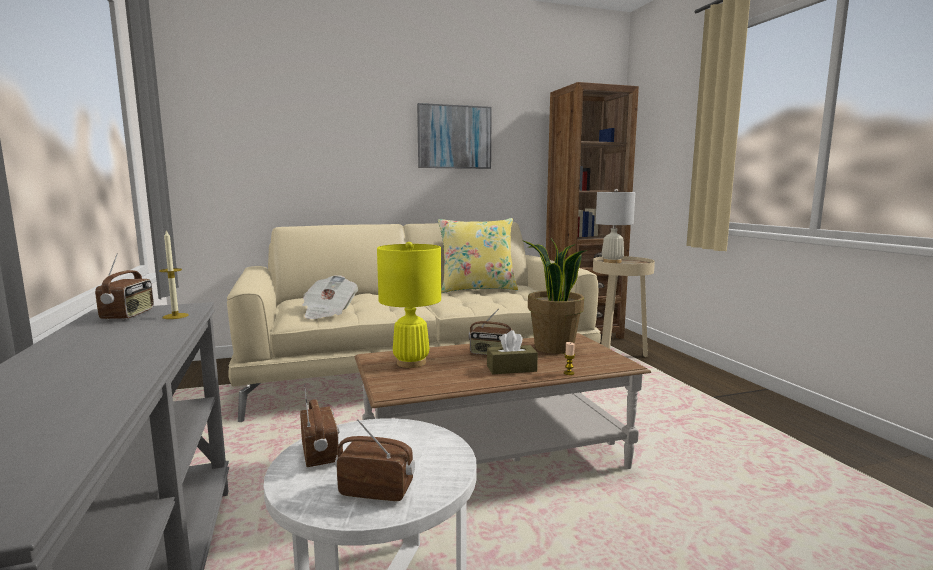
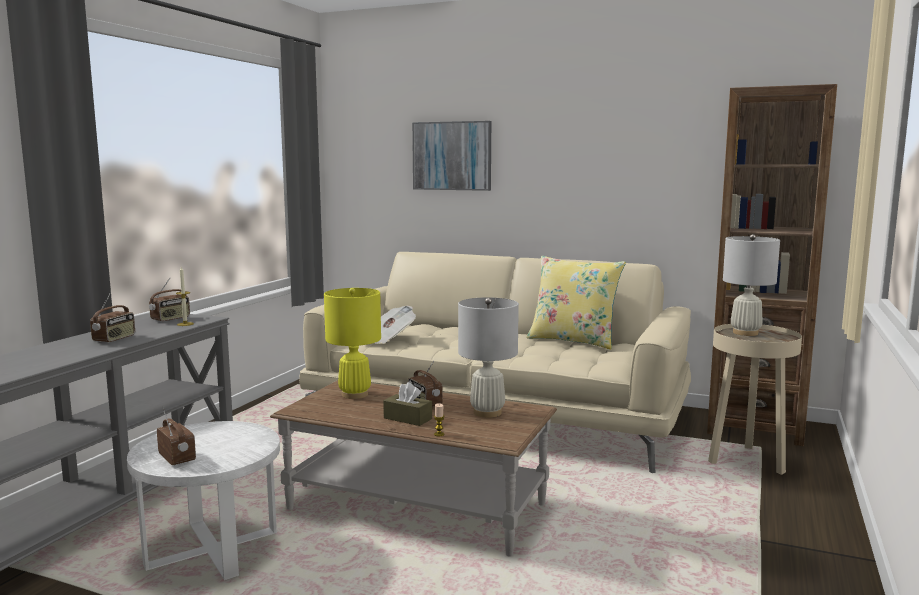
camera: 40 degrees right, 0 degrees up
radio [300,385,339,467] -> radio moved to [90,292,135,343]
picture [417,103,492,169] -> picture moved to [412,121,491,191]
potted plant [522,238,588,354] -> white table lamp [458,297,519,418]

